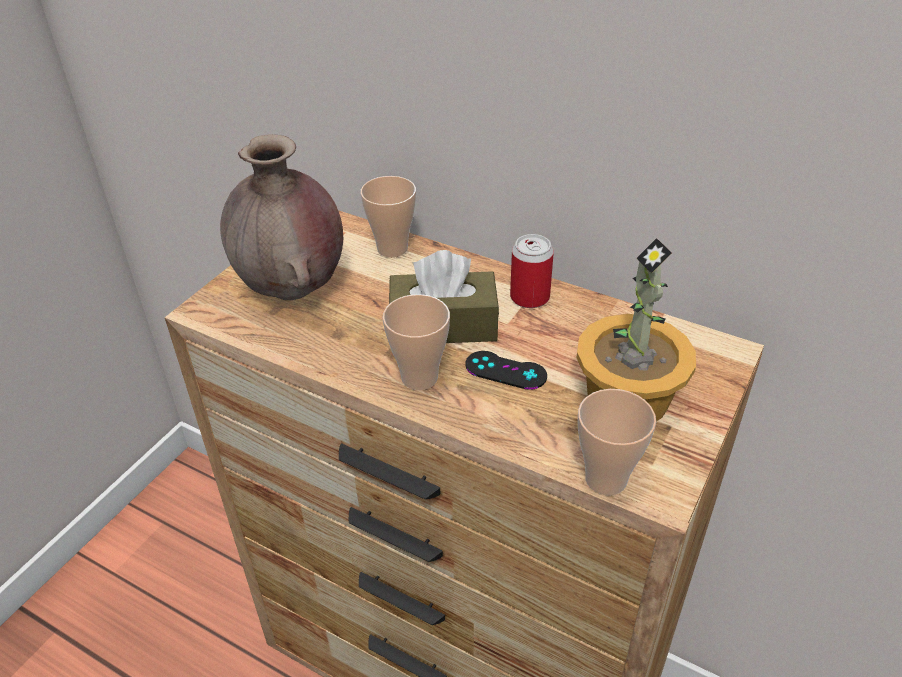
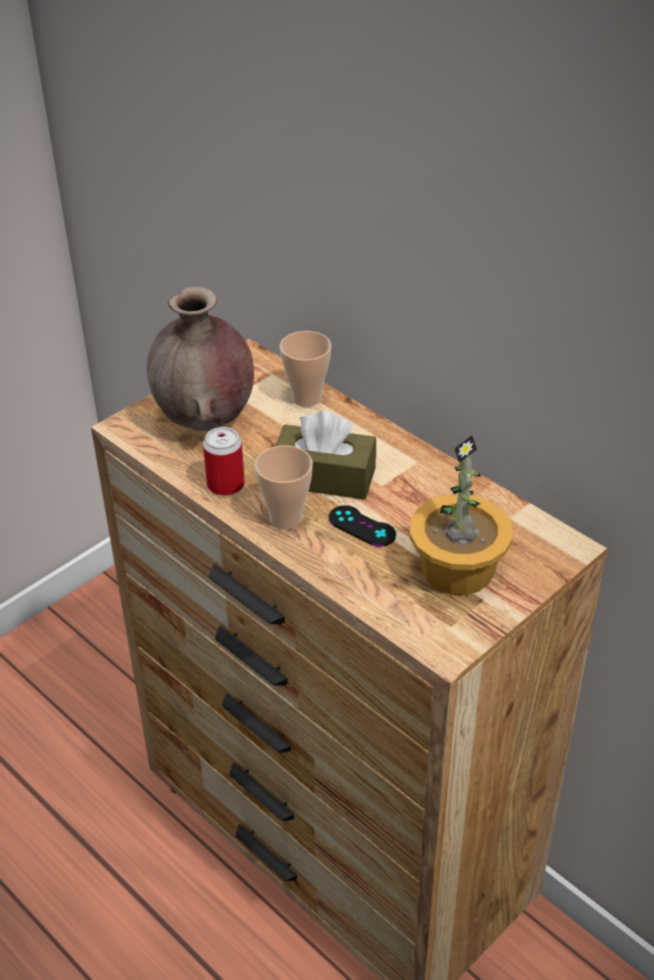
camera: 15 degrees right, 0 degrees up
can [510,234,554,308] -> can moved to [203,427,245,496]
cup [578,389,656,496] -> none

